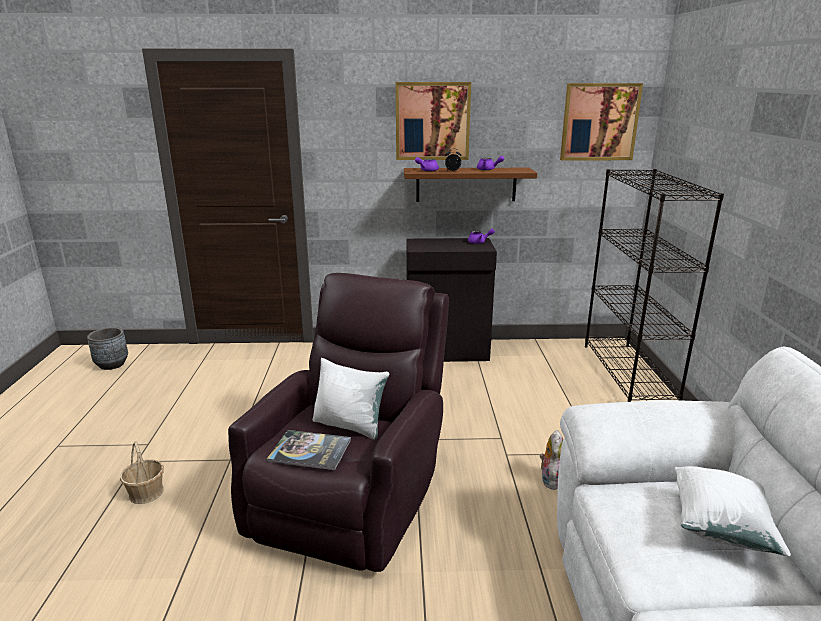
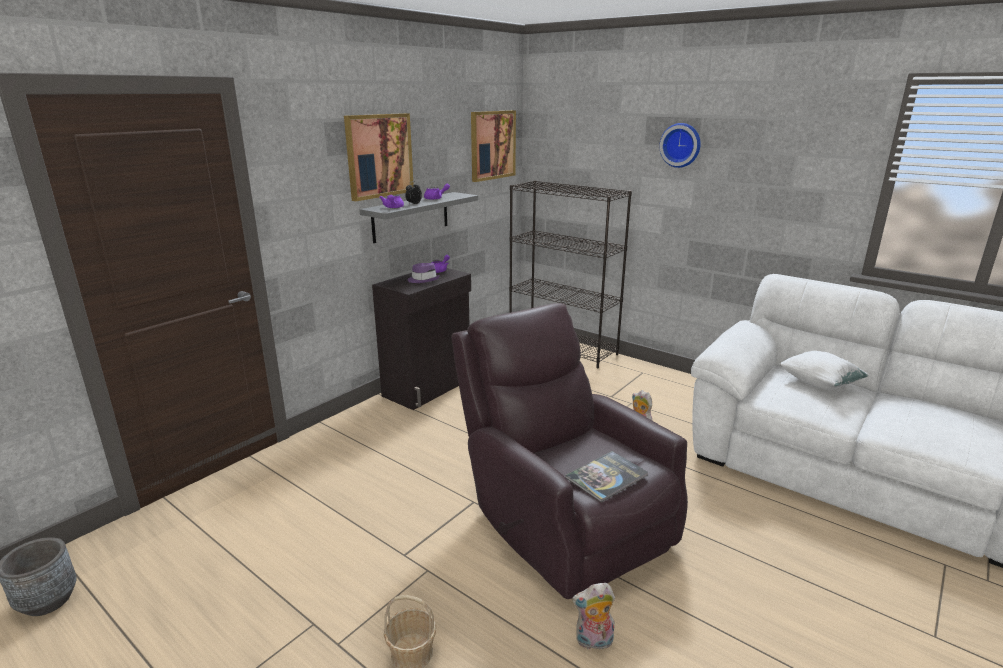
camera: 50 degrees left, 0 degrees up
white pillow [313,358,389,440] -> none
brown shelf [404,168,537,202] -> grey shelf [359,192,478,243]
none -> purple hat [408,263,440,283]
none -> plush toy [572,583,615,649]
none -> wall clock [659,123,701,168]

